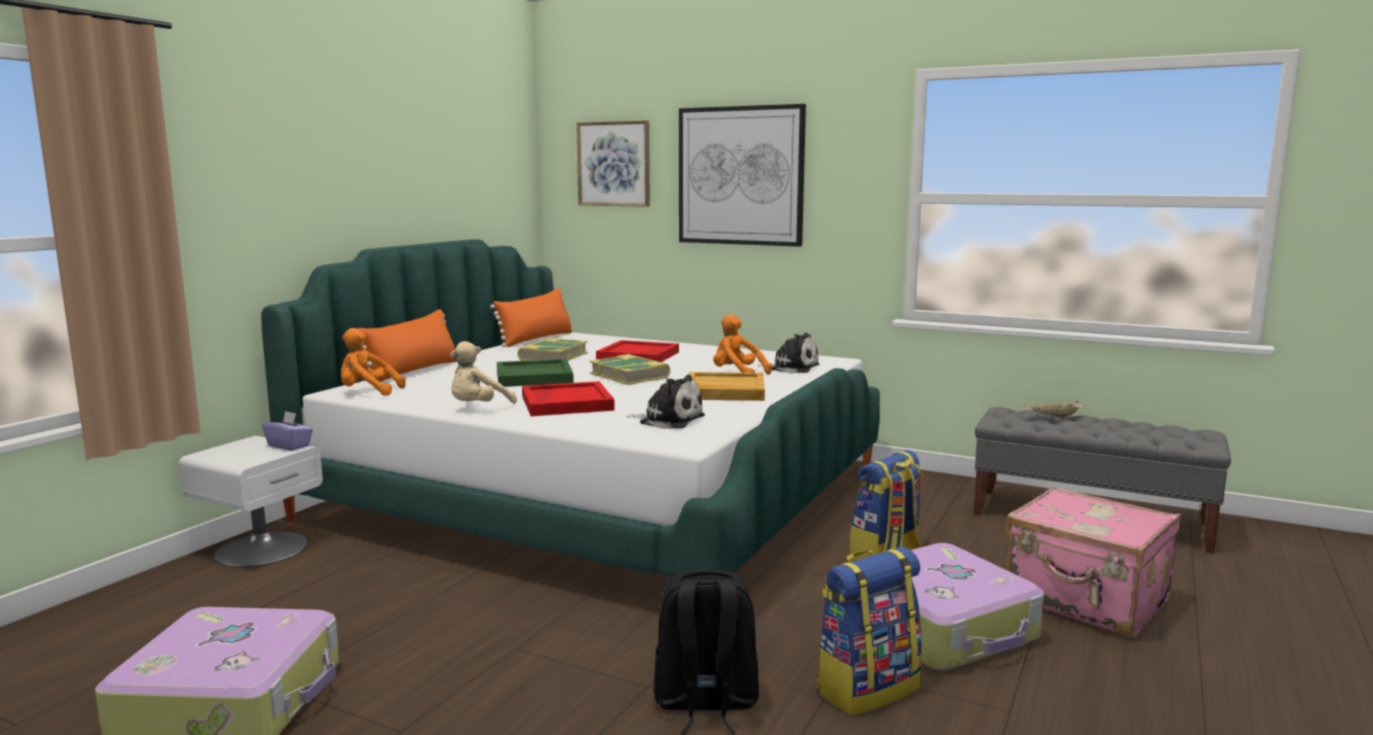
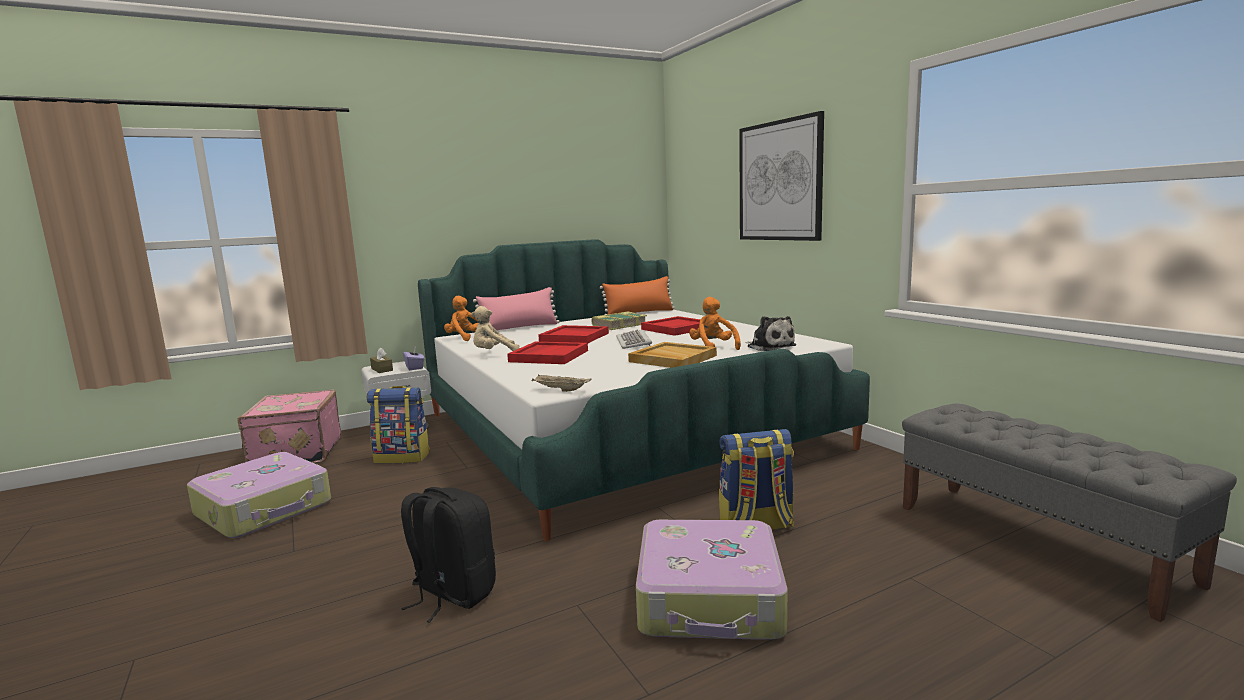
camera: 35 degrees right, 0 degrees up
orange pillow [358,309,457,382] -> pink pillow [473,287,560,330]
green tray [497,359,574,387] -> red tray [538,325,609,343]
picture [576,120,650,207] -> none
book [590,354,670,385] -> keyboard [616,330,652,349]
plush toy [627,375,705,429] -> none
backpack [816,547,922,716] -> backpack moved to [367,386,430,464]
pink suitcase [1005,486,1181,638] -> pink suitcase moved to [238,389,341,463]
beige tray [1024,401,1085,418] -> beige tray moved to [532,375,592,392]
none -> brown tissue box [370,347,393,373]

